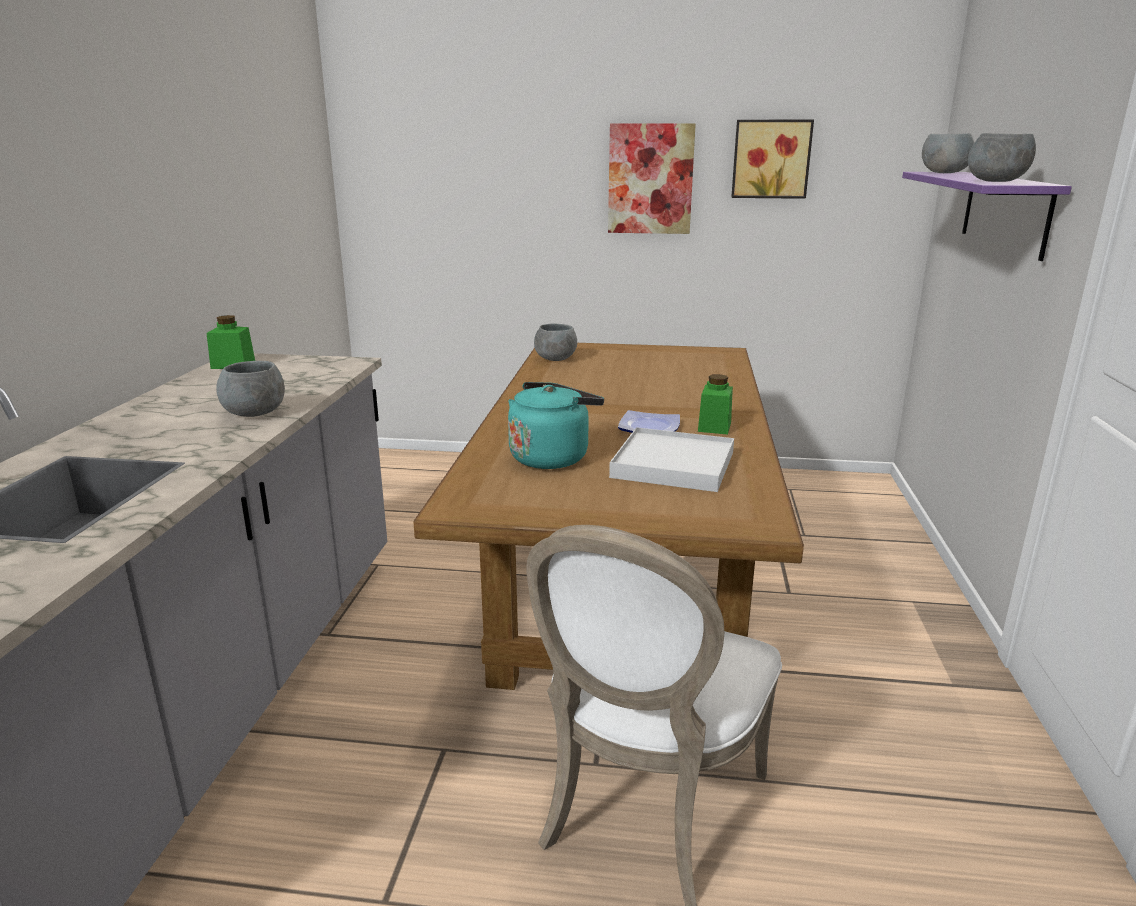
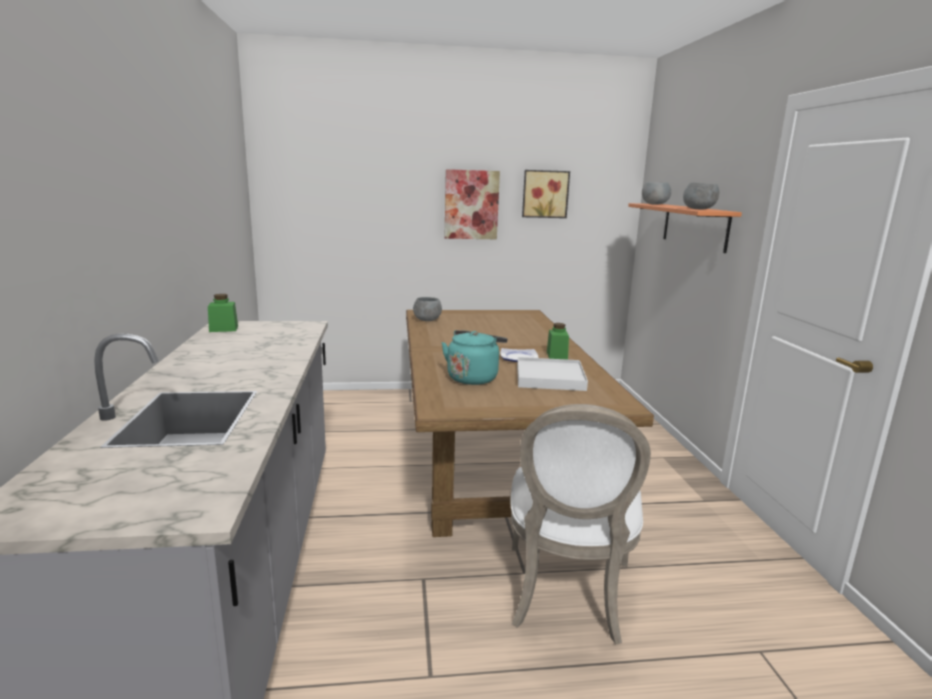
camera: 15 degrees left, 5 degrees down
grey bowl [216,361,285,417] -> none
purple shelf [902,172,1072,261] -> orange shelf [628,203,742,253]

